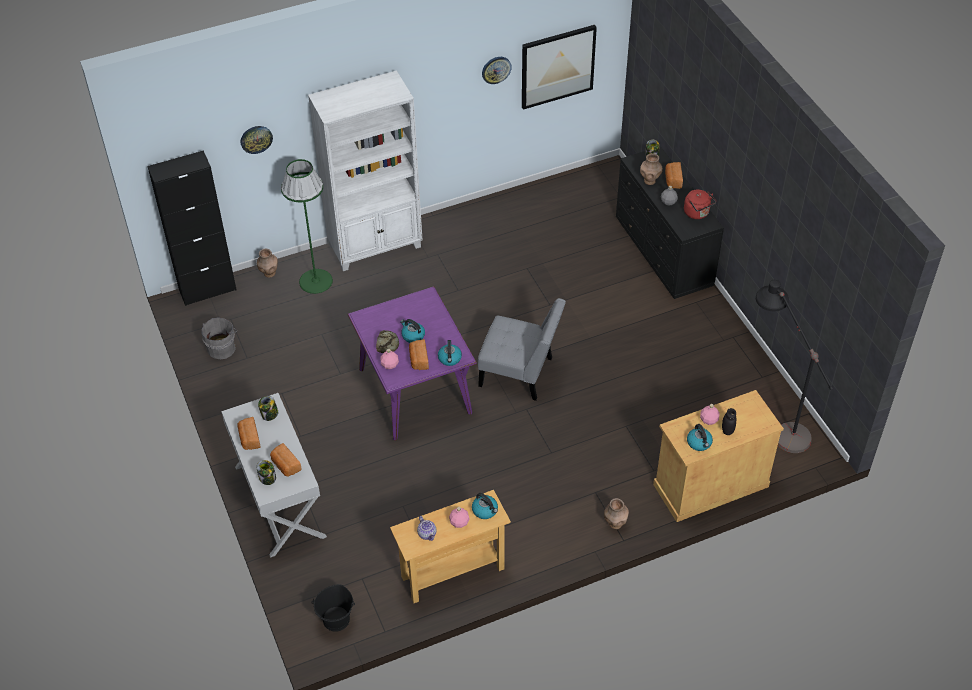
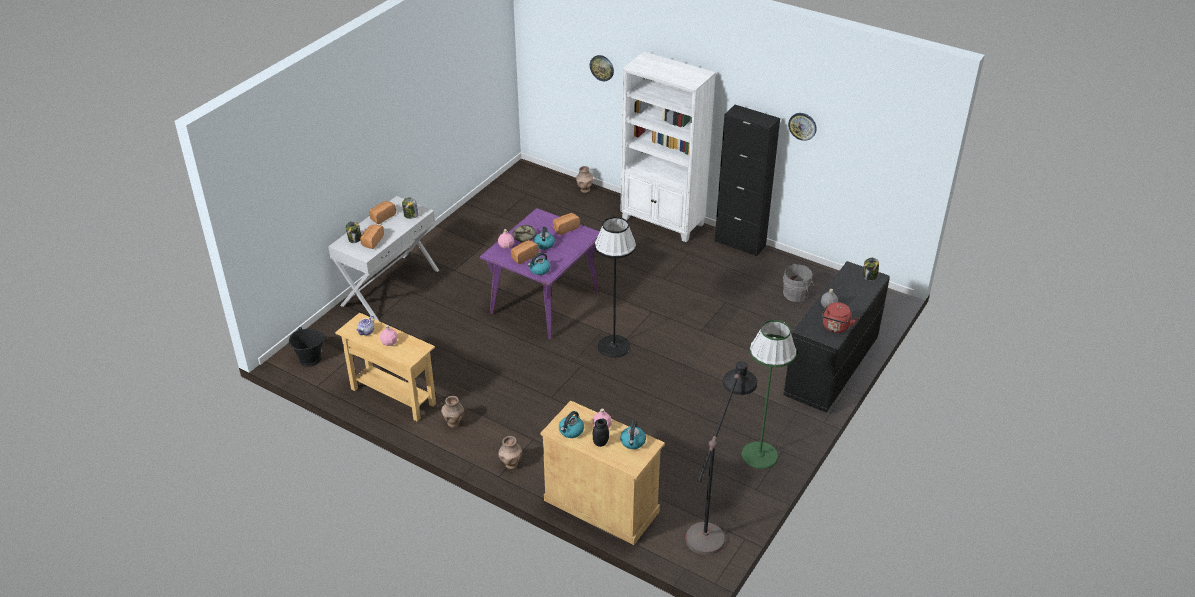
camera: 55 degrees right, 10 degrees down
black cabinet [148,151,237,306] -> black cabinet moved to [715,105,780,257]
grey bucket [202,318,237,359] -> grey bucket moved to [783,263,814,302]
green floor lamp [281,159,333,294] -> green floor lamp moved to [742,320,797,469]
kettle [472,493,498,519] -> kettle moved to [620,421,646,449]
grey chair [478,298,566,401] -> black floor lamp [595,217,636,357]
picture [522,25,597,110] -> none
brown vase [640,153,663,185] -> brown vase moved to [441,396,464,428]
bread [665,162,683,189] -> bread moved to [553,213,580,235]

